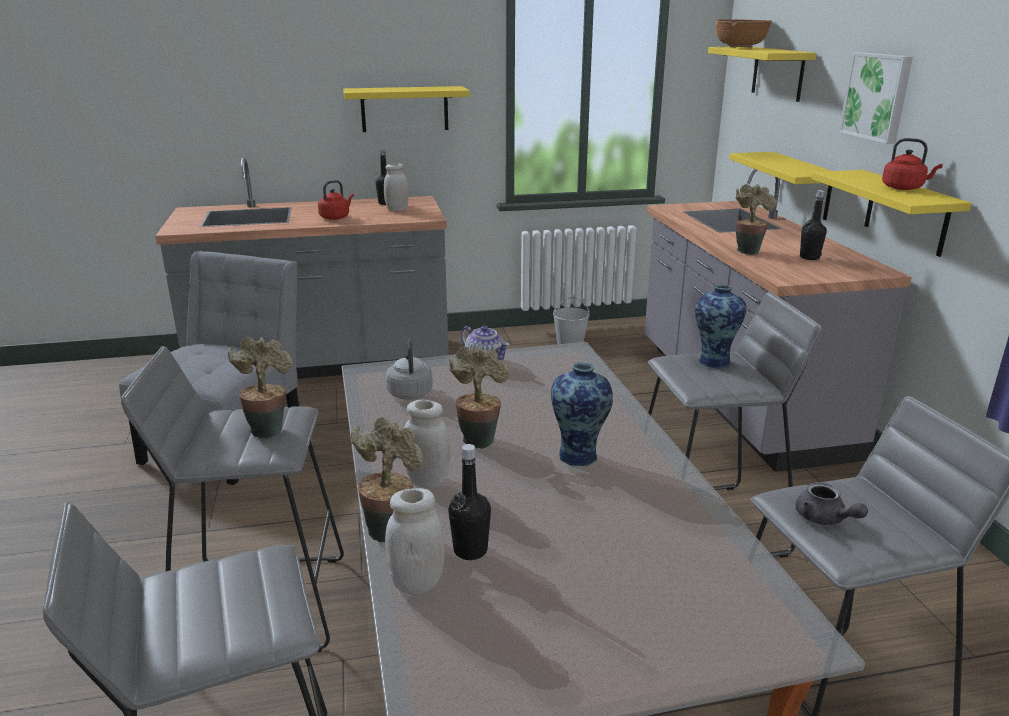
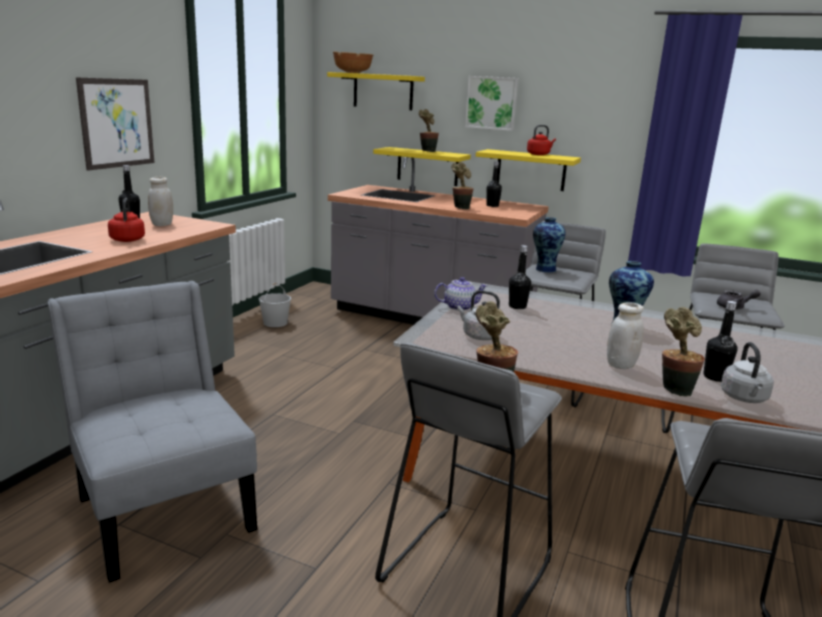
camera: 55 degrees left, 5 degrees down
yellow shelf [343,86,470,132] -> picture [76,77,154,171]
white jar [385,488,444,594] -> grey kettle [721,342,774,403]
potted plant [449,347,510,449] -> potted plant moved to [419,109,439,152]
none -> black bottle [509,245,531,309]

